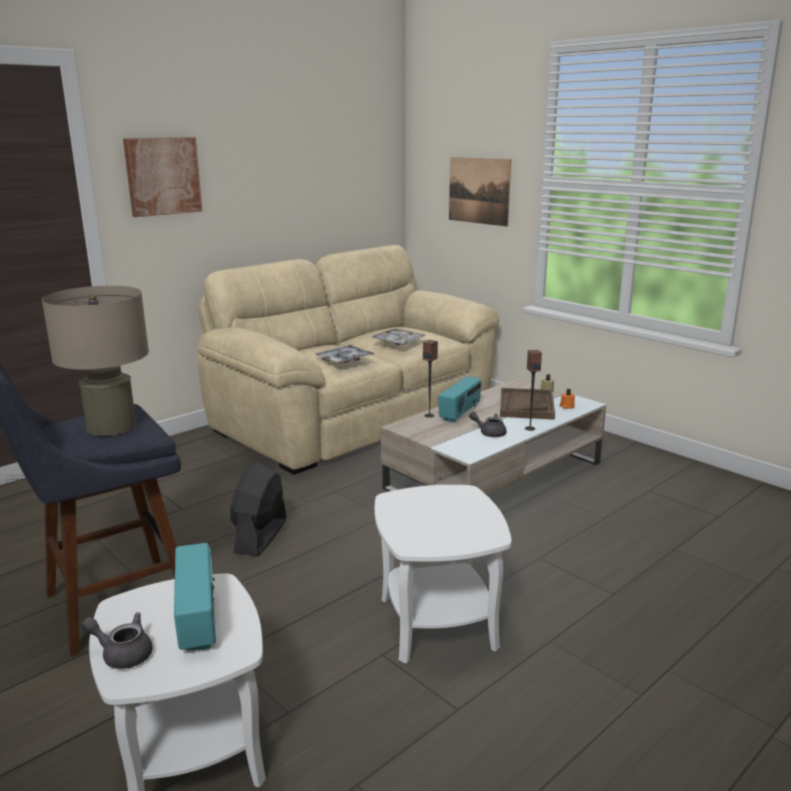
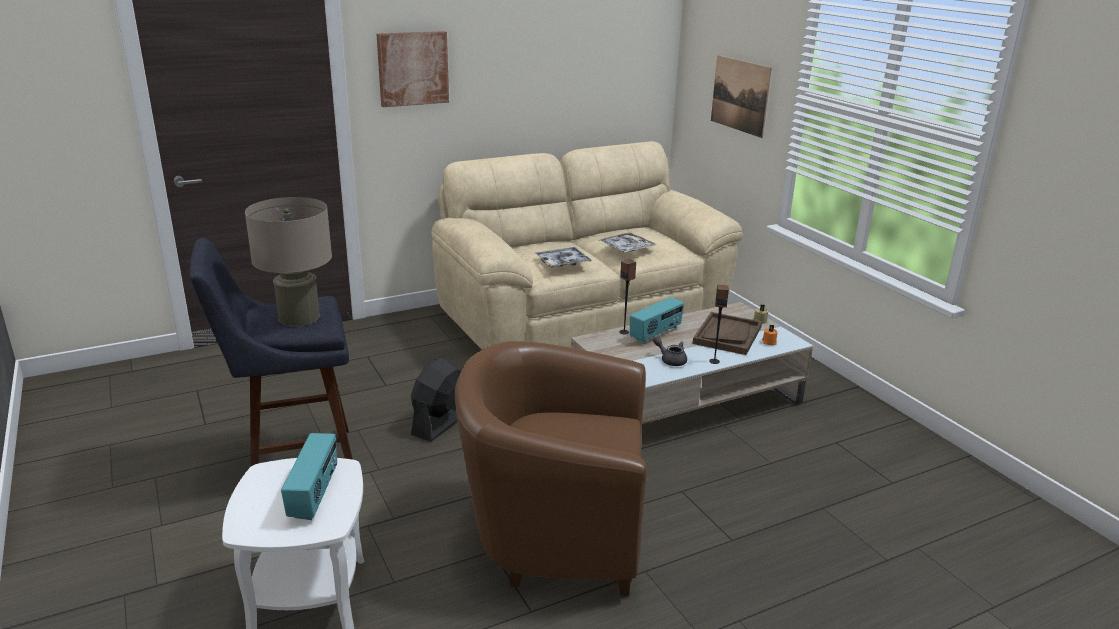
camera: 15 degrees right, 5 degrees up
grey teapot [81,612,153,669] -> none
white side table [374,485,512,664] -> brown armchair [455,341,647,597]

